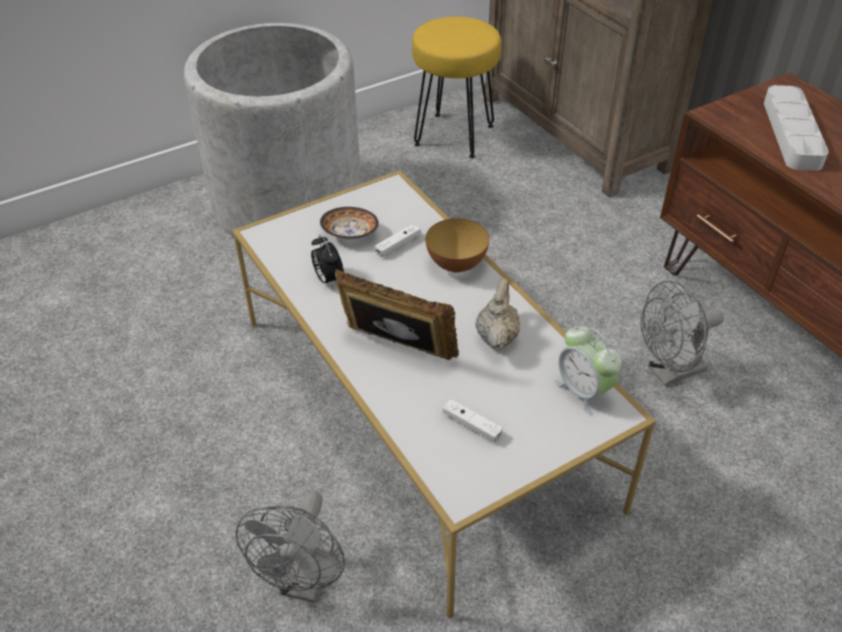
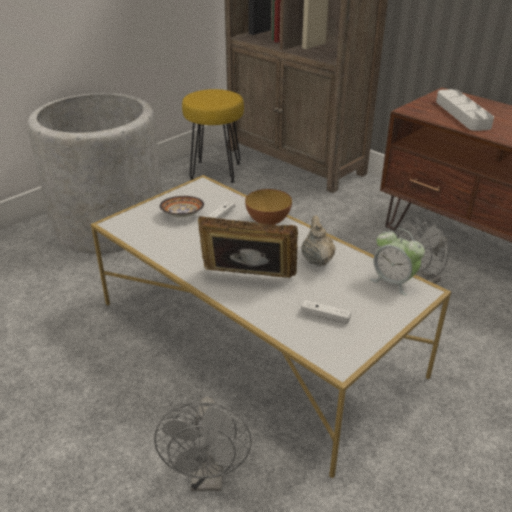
camera: 15 degrees left, 10 degrees down
alarm clock [311,235,344,288] -> none

